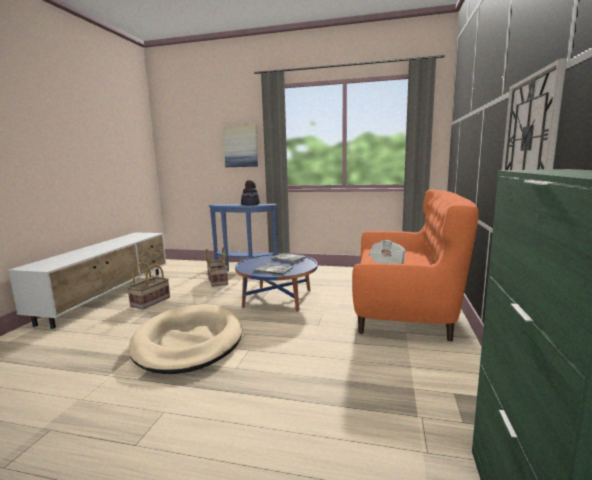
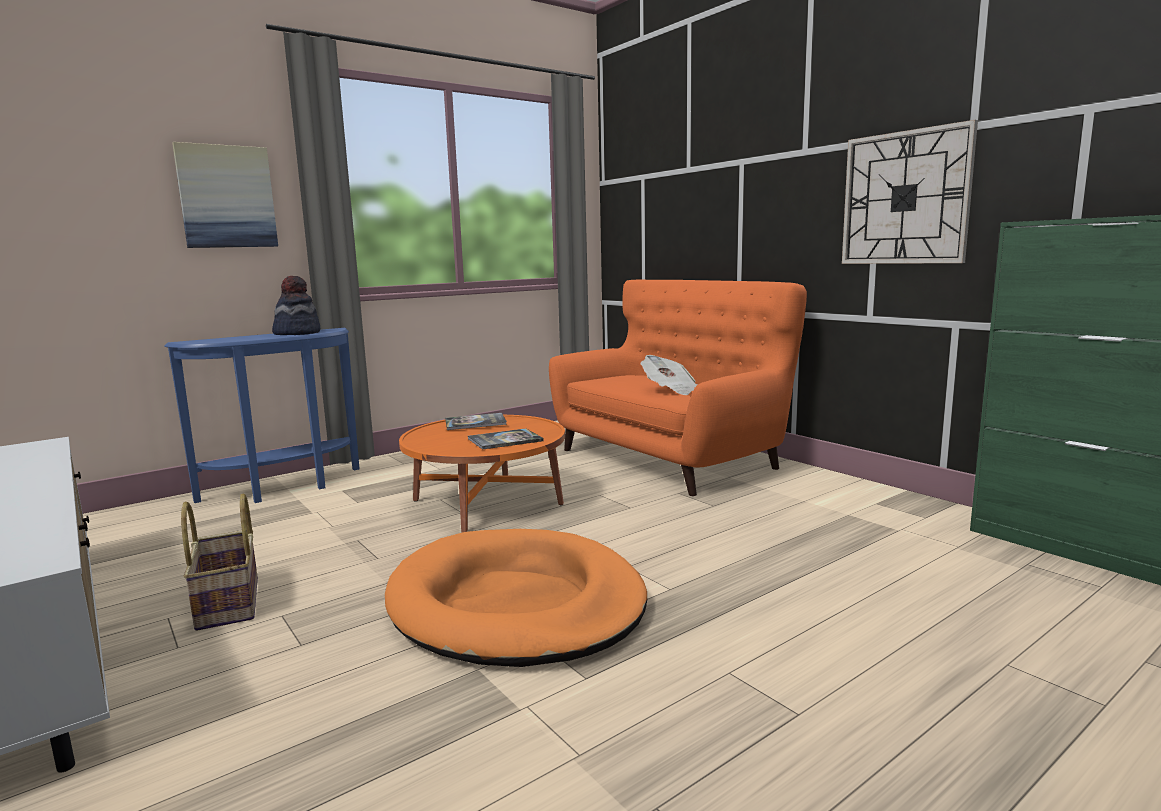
camera: 50 degrees left, 0 degrees up
beige dog bed [129,304,242,374] -> orange dog bed [385,529,647,667]
basket [206,247,228,287] -> none
blue coffee table [235,254,317,312] -> orange coffee table [399,415,565,532]

